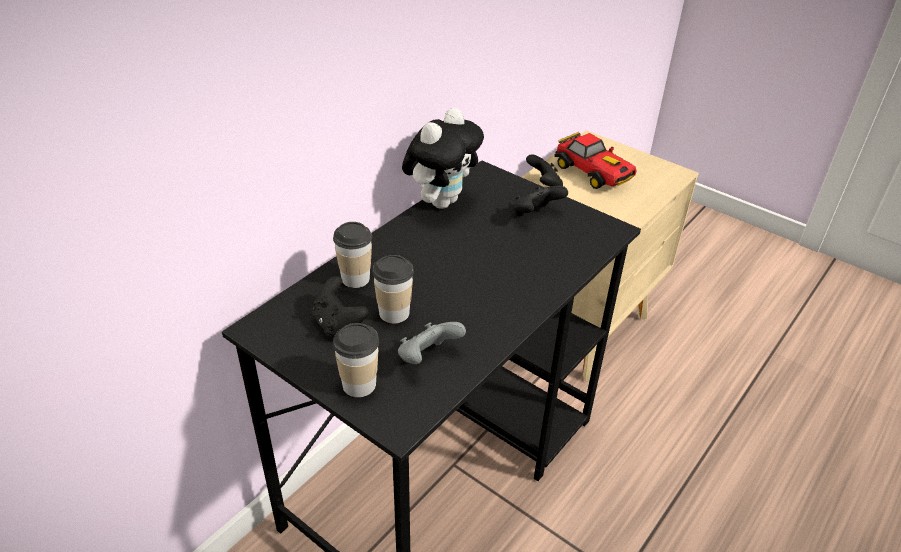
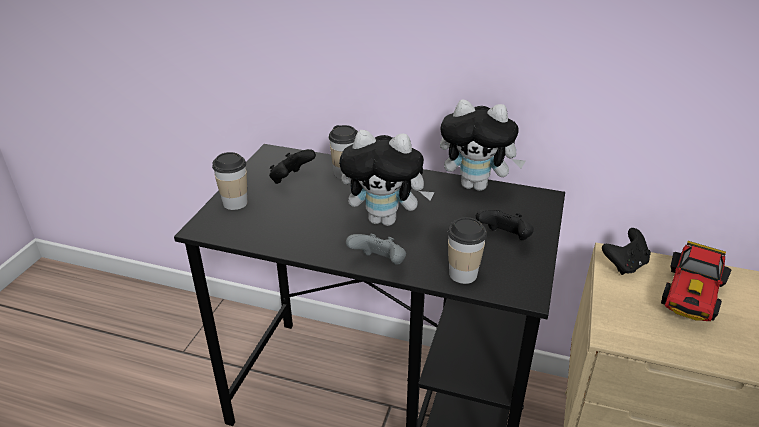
camera: 70 degrees right, 5 degrees down
cup [372,255,414,323] -> cup moved to [448,217,487,284]
grey game controller [398,322,466,364] -> grey game controller moved to [346,234,406,265]
none -> plush toy [339,130,435,226]

